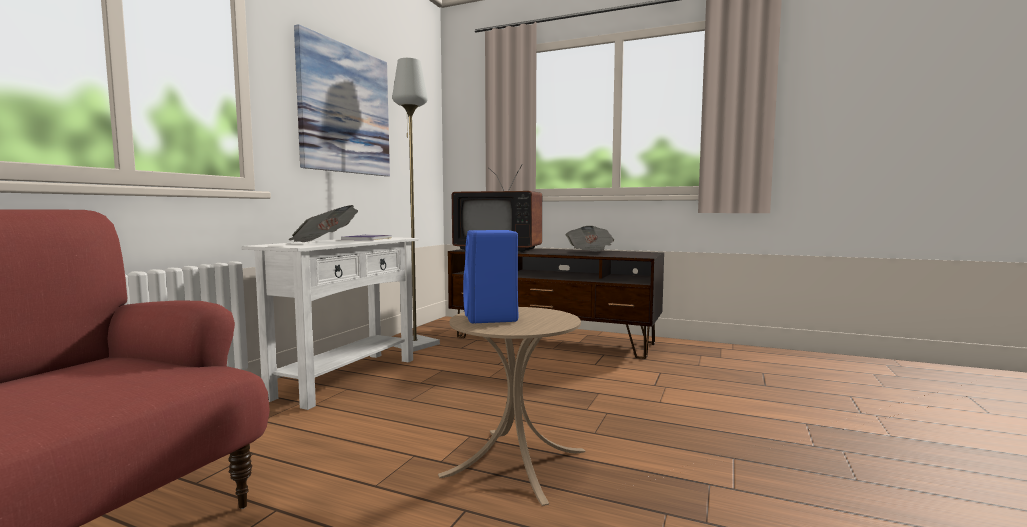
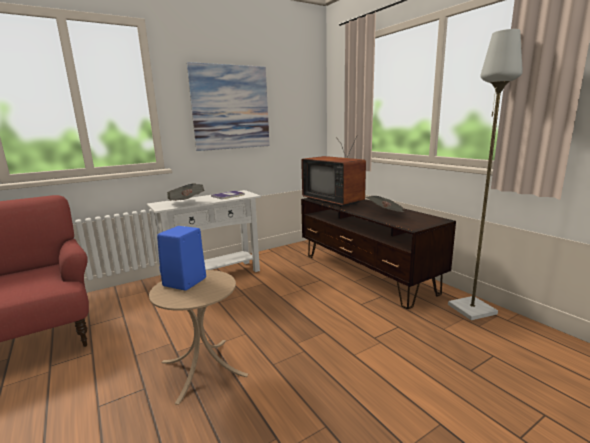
camera: 35 degrees right, 10 degrees up
grey floor lamp [392,58,440,352] -> grey floor lamp moved to [448,29,523,320]

